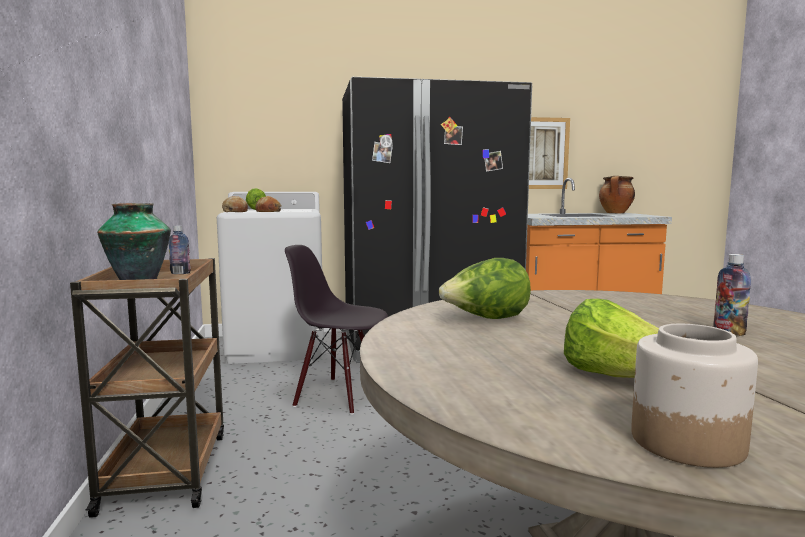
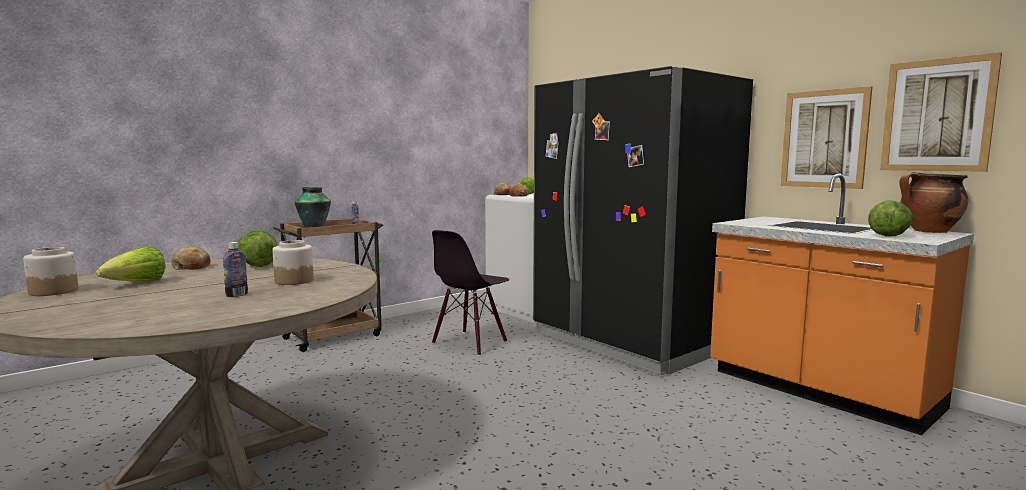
camera: 60 degrees right, 0 degrees up
black chair [285,245,388,415] -> black chair turned 135 degrees counterclockwise [432,230,509,356]
none -> bread [171,246,211,270]
none -> jar [273,240,314,285]
none -> lettuce [868,200,913,237]
none -> picture [880,52,1002,172]

